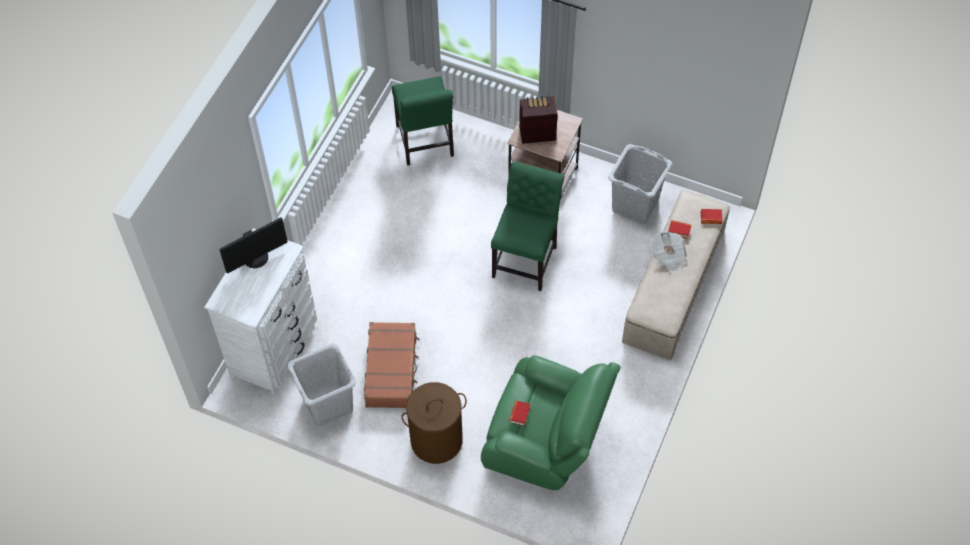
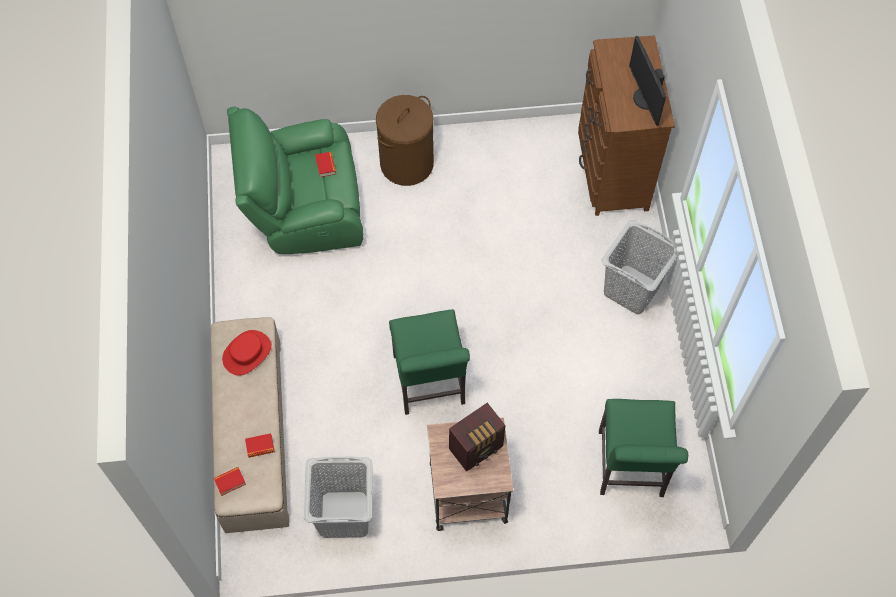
camera: 150 degrees right, 5 degrees up
white dresser [204,228,317,395] -> brown dresser [578,35,675,216]
monitor [219,217,288,273] -> monitor turned 45 degrees counterclockwise [629,36,666,126]
grey laundry basket [287,343,356,426] -> grey laundry basket moved to [601,220,677,314]
brown suitcase [364,322,420,408] -> none
green chair [392,76,454,166] -> green chair turned 135 degrees counterclockwise [599,399,688,497]
newspaper [653,231,687,273] -> none
none -> red hat [222,330,272,376]

